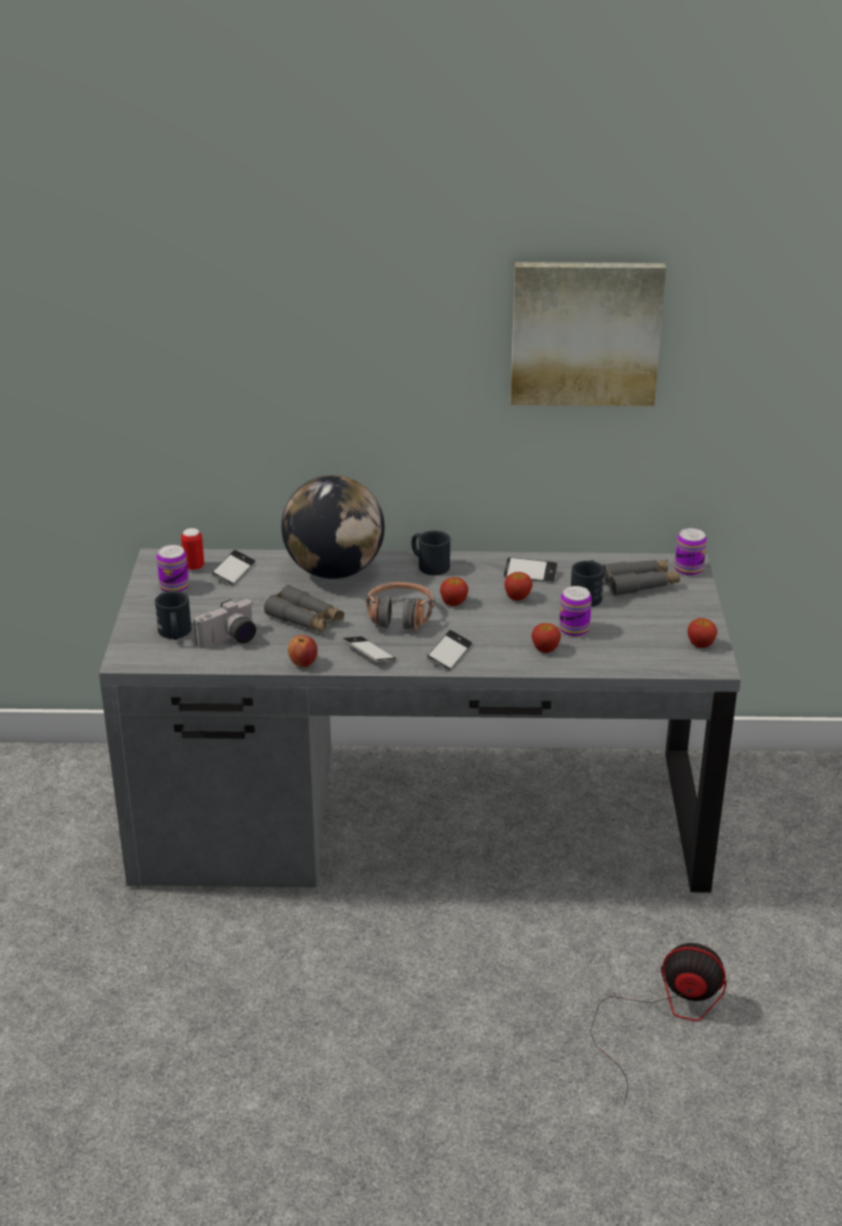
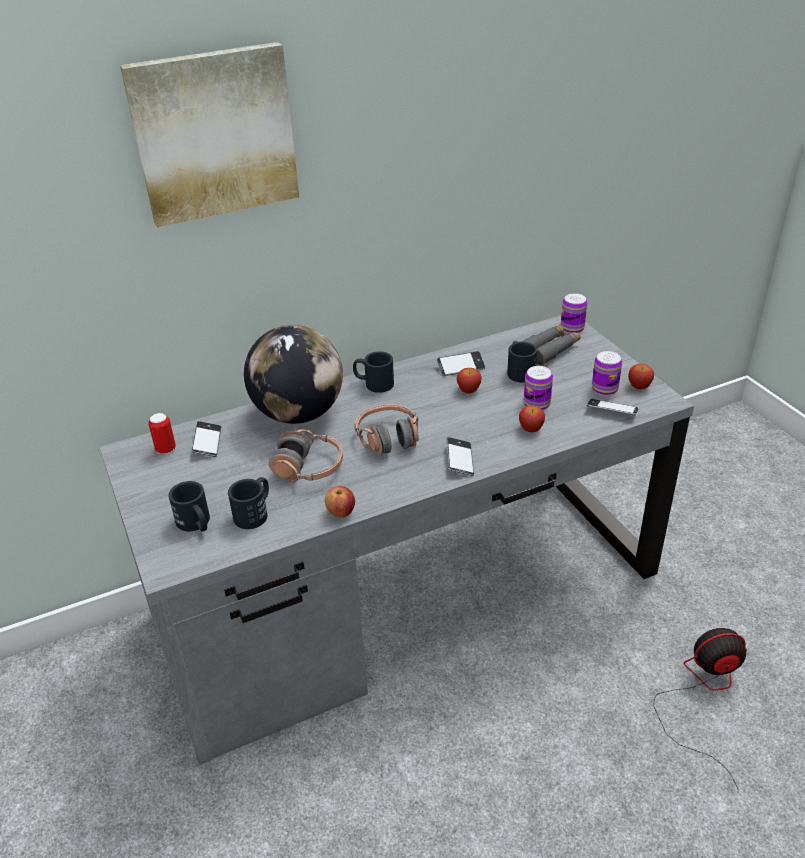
camera: 25 degrees left, 5 degrees up
can [157,545,189,592] -> can moved to [592,351,622,396]
camera [194,599,256,648] -> black mug [228,477,269,529]
grey binoculars [264,585,344,633] -> headphones [269,429,343,483]
phone [343,636,396,663] -> phone moved to [587,399,639,415]
apple [440,577,468,606] -> none
picture [510,262,666,406] -> picture moved to [120,42,299,227]

